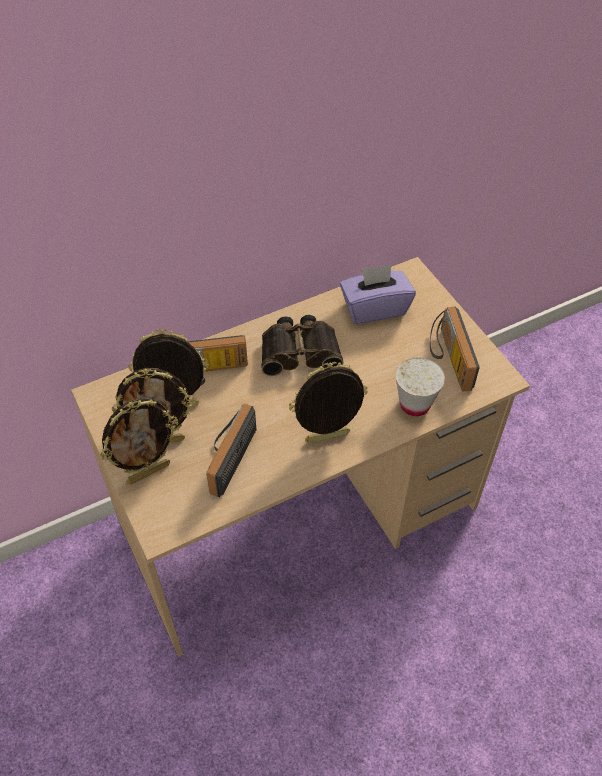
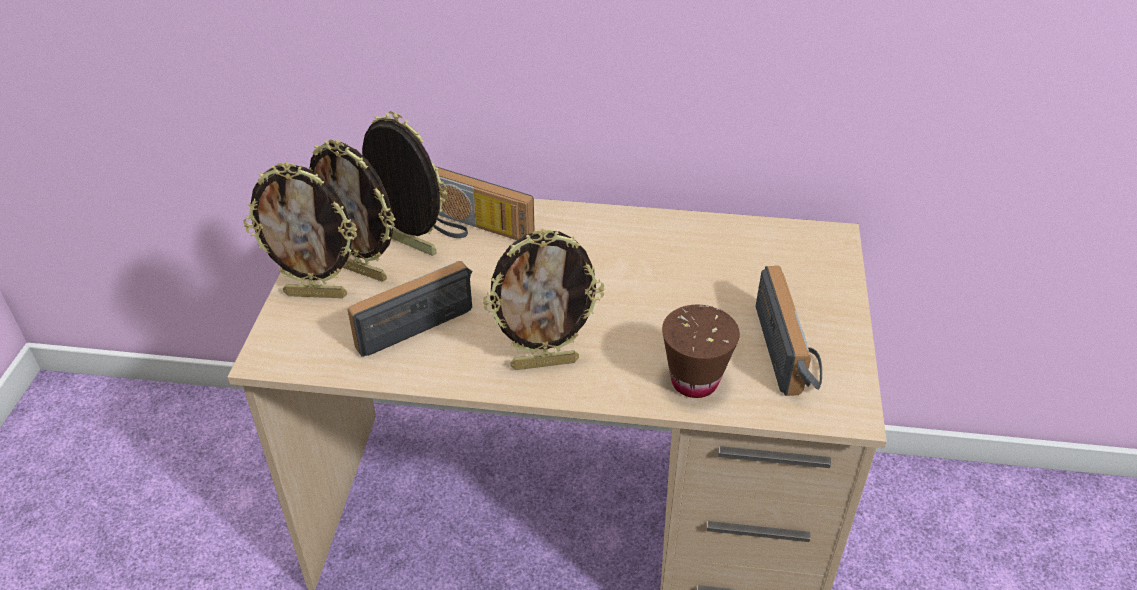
camera: 35 degrees right, 10 degrees down
binoculars [261,315,343,376] -> none
picture frame [289,362,368,443] -> picture frame turned 150 degrees clockwise [483,228,604,370]
purple tissue box [340,265,416,324] -> none
white cup [396,358,445,416] -> brown cup [662,305,740,398]
radio [430,306,480,392] -> radio turned 150 degrees clockwise [755,266,822,396]

